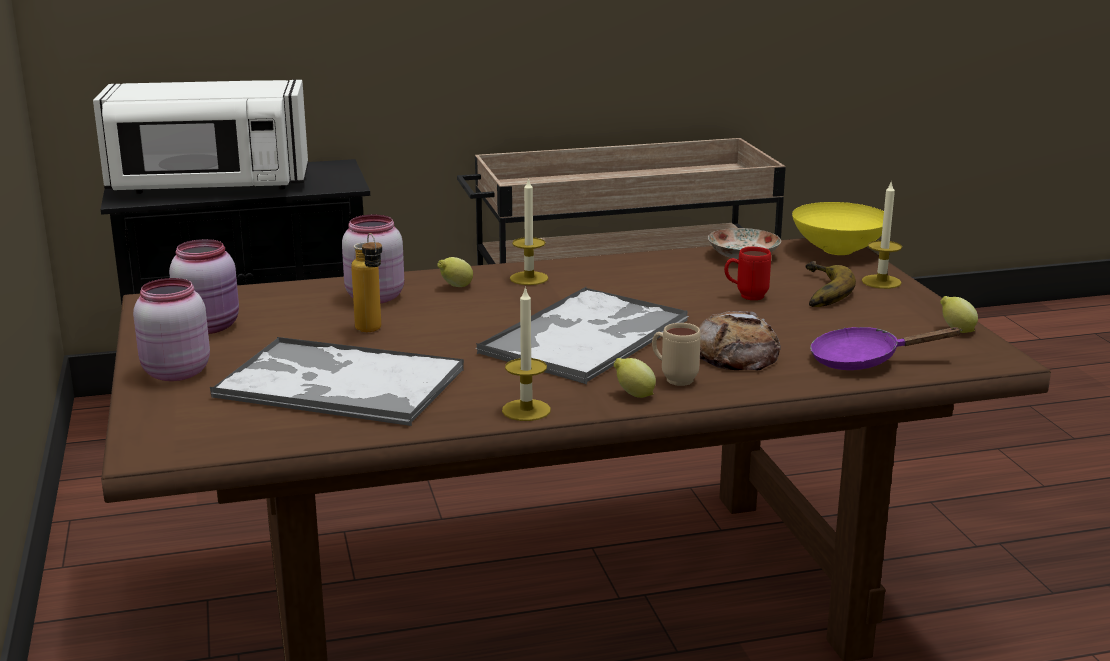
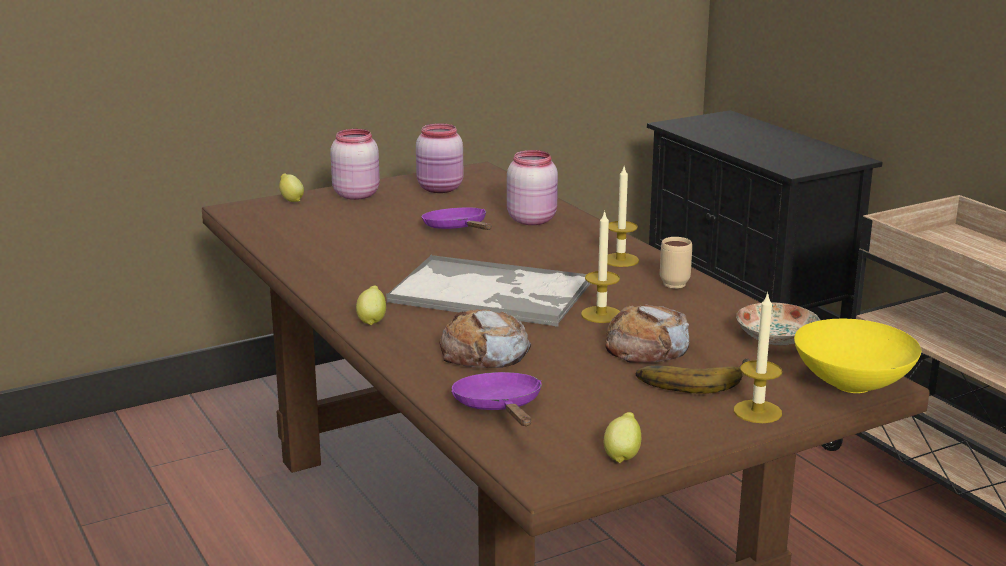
camera: 75 degrees right, 0 degrees up
white microwave [93,80,308,194] -> none
tray [210,337,464,426] -> none
bottle [351,233,382,332] -> purple frying pan [421,207,492,230]
lemon [437,257,473,287] -> lemon moved to [279,173,304,202]
candle [502,286,551,421] -> candle moved to [581,210,620,323]
beige mug [652,323,701,386] -> beige mug moved to [660,237,692,289]
red mug [724,247,771,300] -> bread [605,305,689,363]

